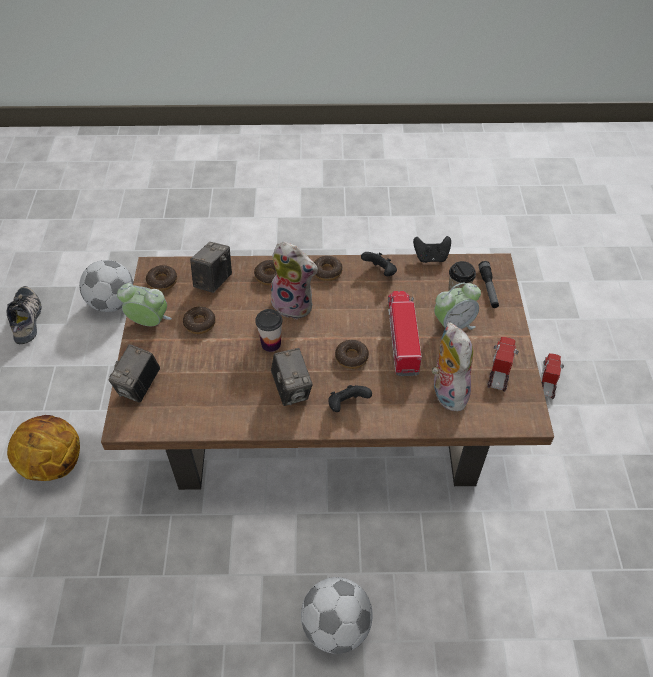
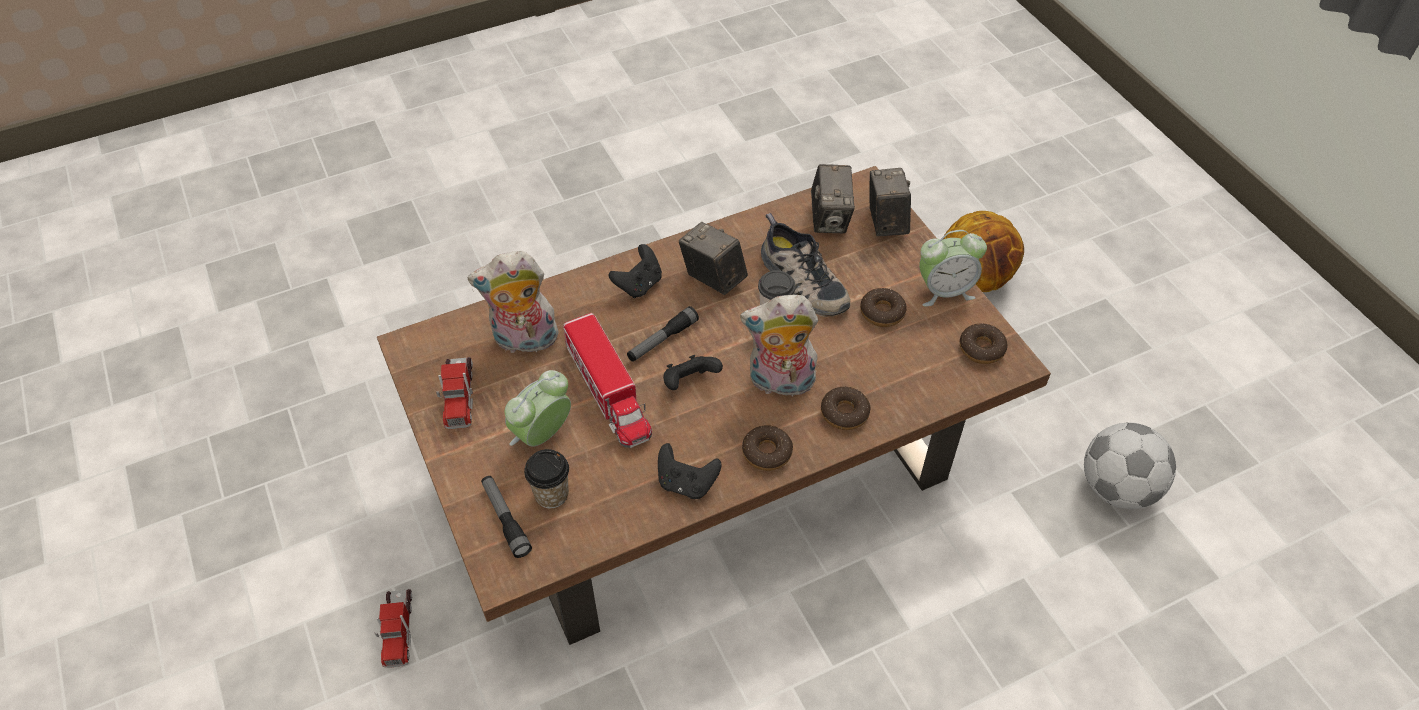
camera: 155 degrees right, 0 degrees up
shoe [7,286,42,344] -> shoe moved to [761,213,850,317]
camera [190,242,232,293] -> camera moved to [811,164,855,233]
football [301,577,373,654] -> none
donut [335,340,369,369] -> flashlight [627,306,699,362]
black game controller [413,236,451,263] -> black game controller moved to [663,355,723,390]
plush toy [432,322,473,411] -> plush toy turned 120 degrees clockwise [467,251,559,353]

